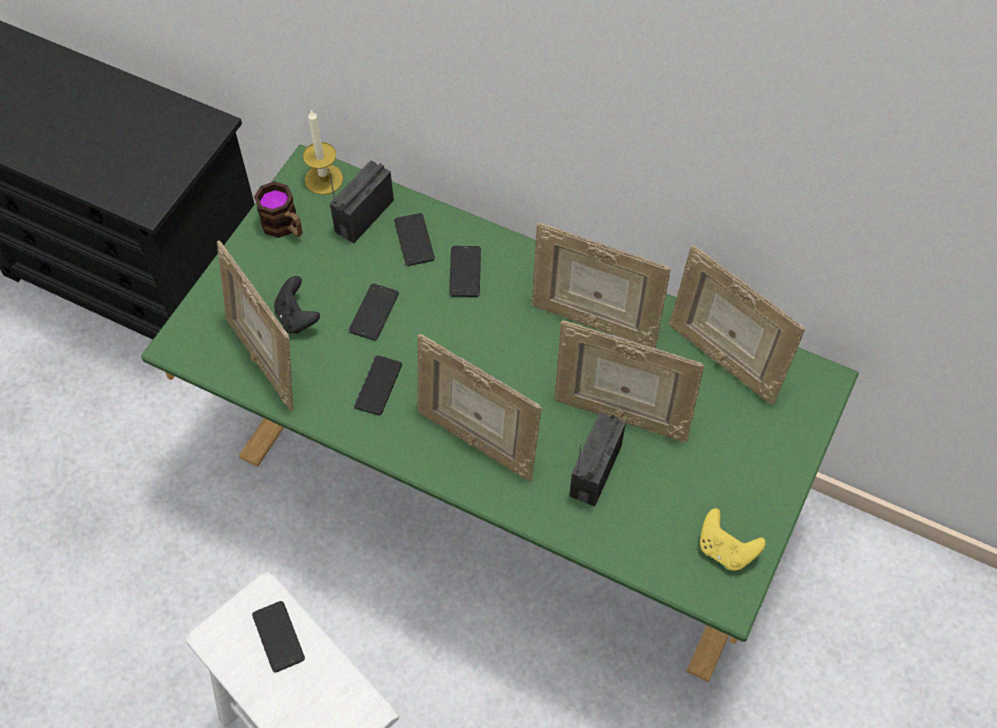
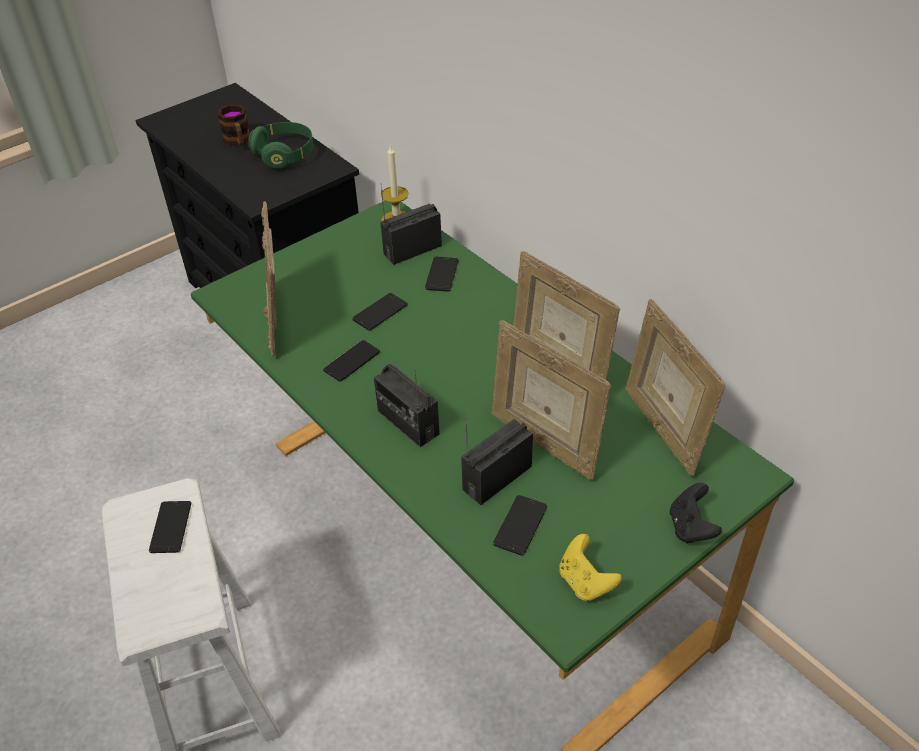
camera: 25 degrees right, 15 degrees down
mug [254,181,302,238] -> mug moved to [217,104,250,146]
black game controller [274,276,320,334] -> black game controller moved to [670,483,722,544]
picture frame [417,334,542,481] -> radio [374,364,440,447]
phone [449,246,481,297] -> phone moved to [493,495,547,556]
none -> green headphones [248,122,313,169]

